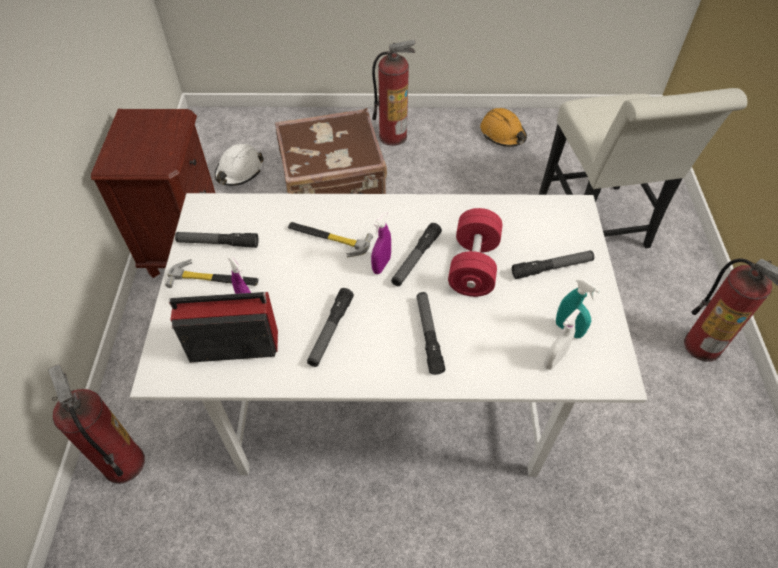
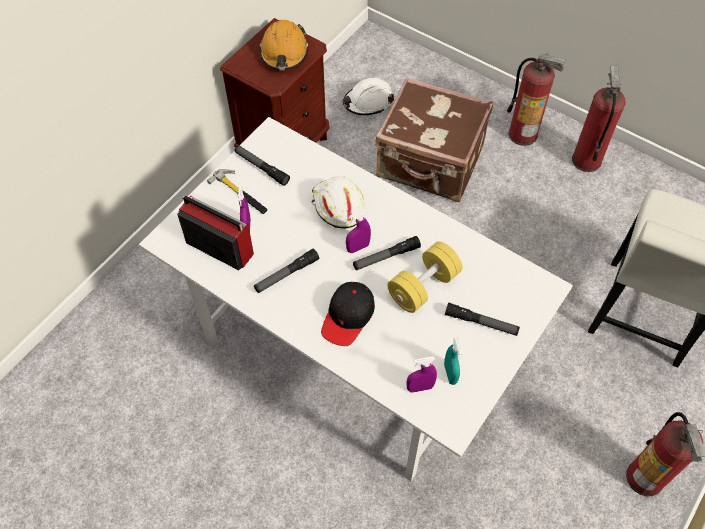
camera: 35 degrees right, 5 degrees up
fire extinguisher [48,365,145,484] -> fire extinguisher moved to [572,65,626,172]
hammer [288,222,373,257] -> white hard hat [311,176,365,229]
flashlight [417,292,446,375] -> black cap [321,282,375,346]
red dumbbell [448,208,503,297] -> yellow dumbbell [387,241,462,313]
orange hard hat [480,108,527,147] -> orange hard hat moved to [259,20,309,70]
white spray bottle [544,309,581,370] -> purple spray bottle [407,357,437,393]

